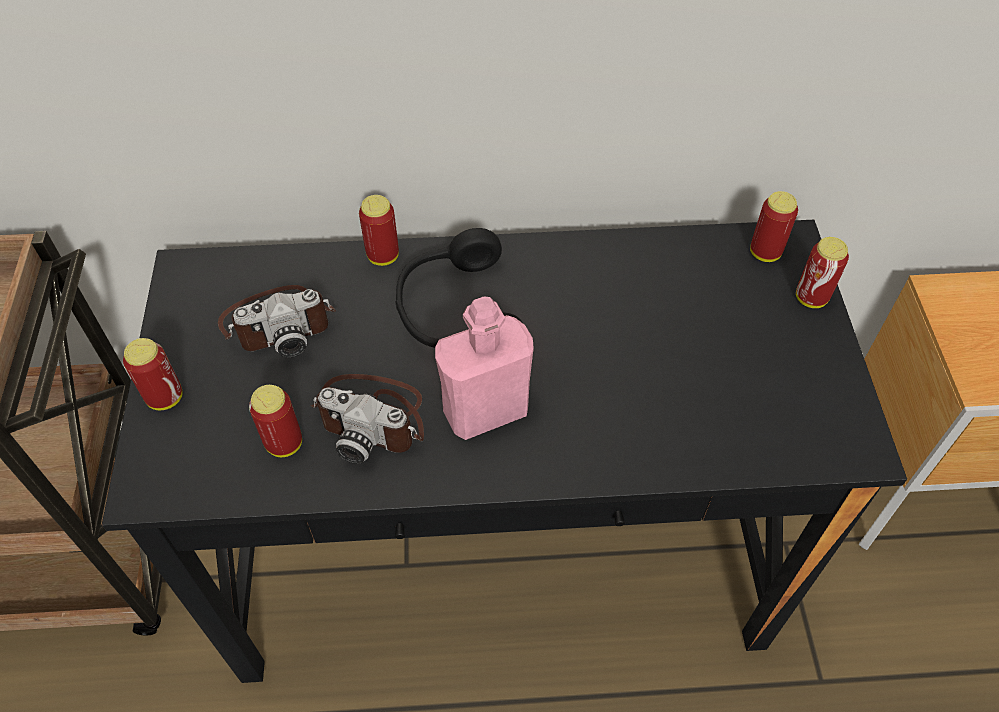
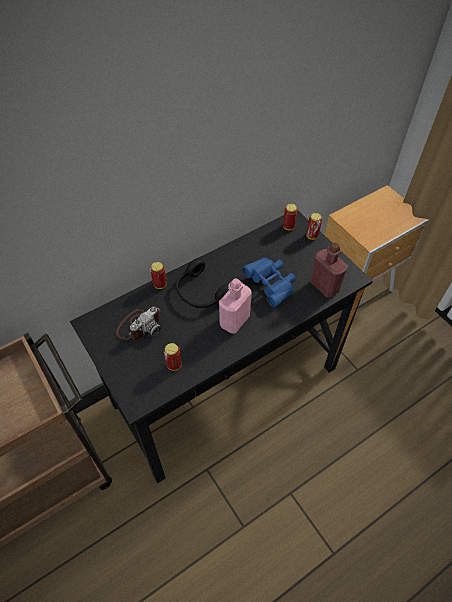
camera: 30 degrees left, 0 degrees up
can [123,338,183,410] -> none
camera [310,374,424,464] -> none
none -> blue binoculars [242,257,296,307]
none -> red bottle [310,242,348,298]

